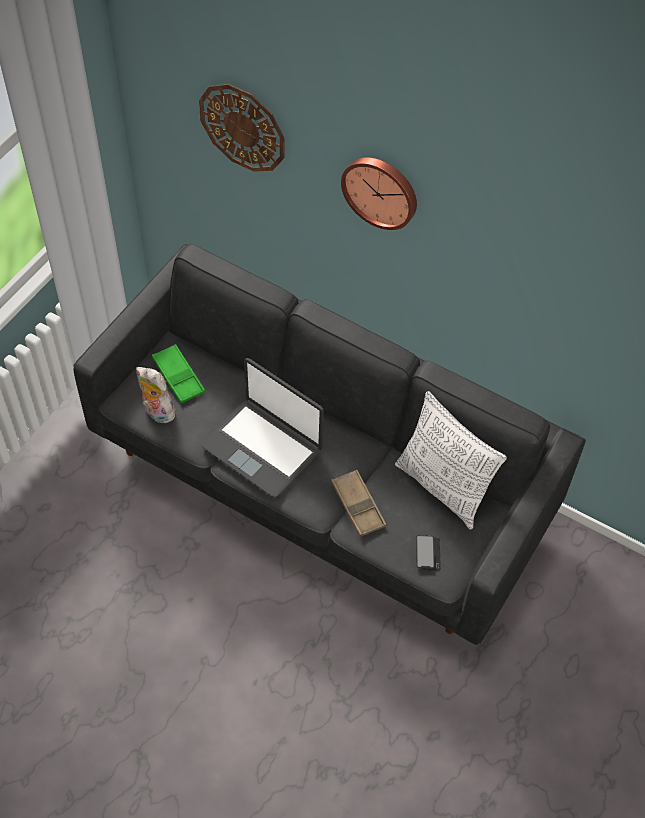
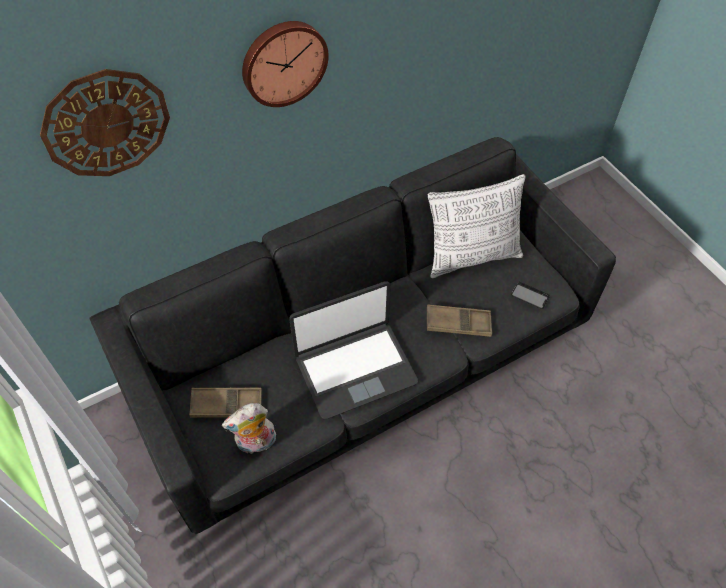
camera: 60 degrees left, 0 degrees up
green tray [152,344,205,404] -> brown tray [189,388,262,418]

